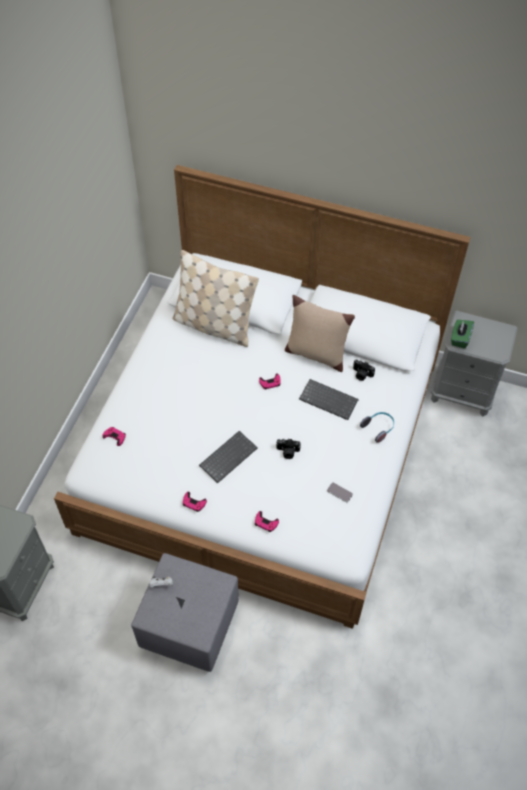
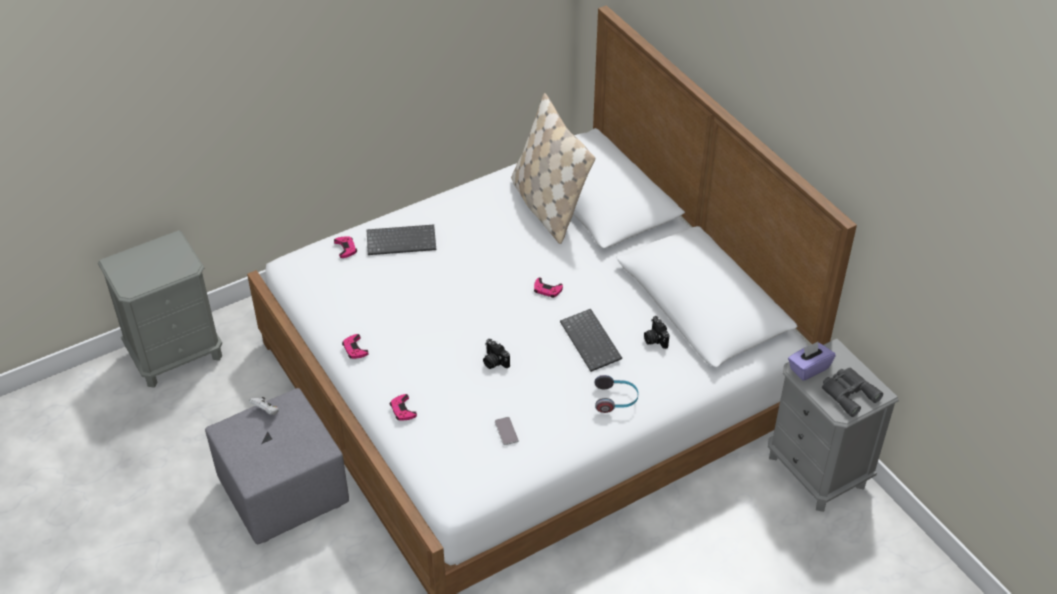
camera: 40 degrees right, 10 degrees down
keyboard [199,431,258,483] -> keyboard moved to [367,225,436,255]
beige pillow [285,295,355,372] -> none
green tissue box [451,320,474,348] -> purple tissue box [788,342,836,381]
none -> grey binoculars [822,368,883,417]

